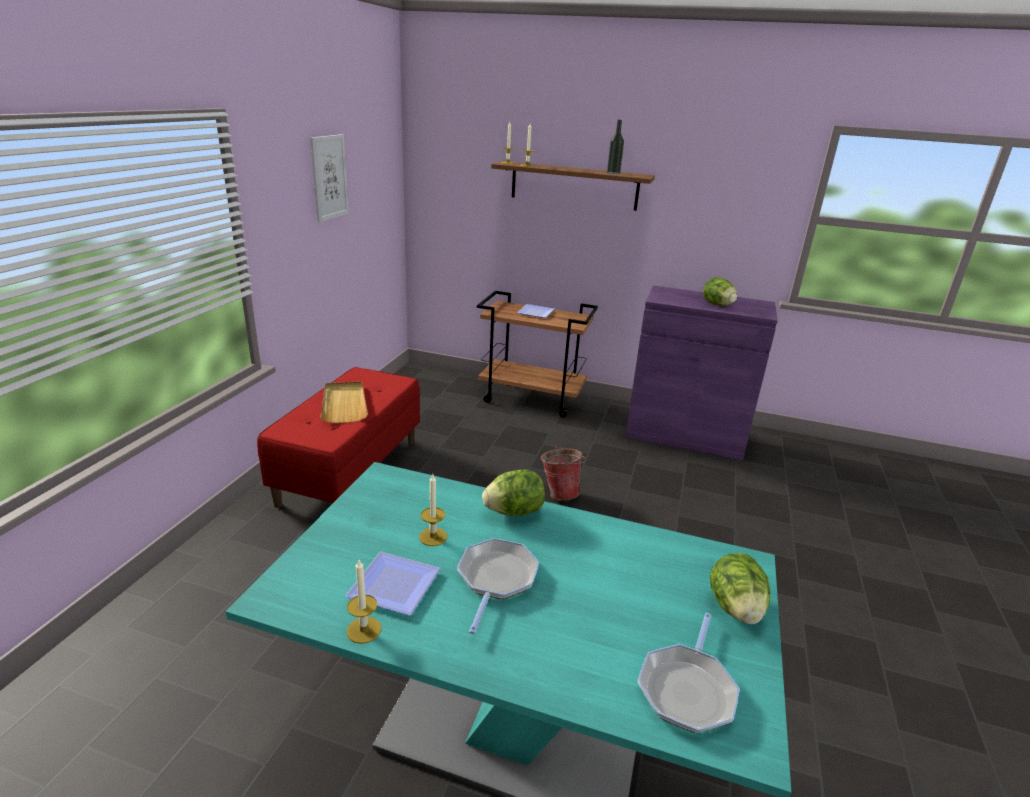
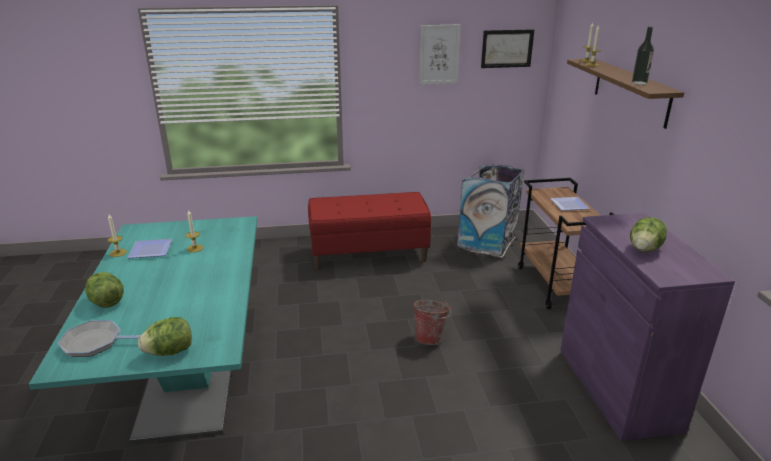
camera: 65 degrees right, 0 degrees up
beige tray [320,381,368,423] -> none
frying pan [457,538,539,634] -> none
lettuce [482,469,545,516] -> lettuce moved to [85,272,124,308]
none -> trash can [457,164,524,258]
none -> picture [481,29,534,68]

